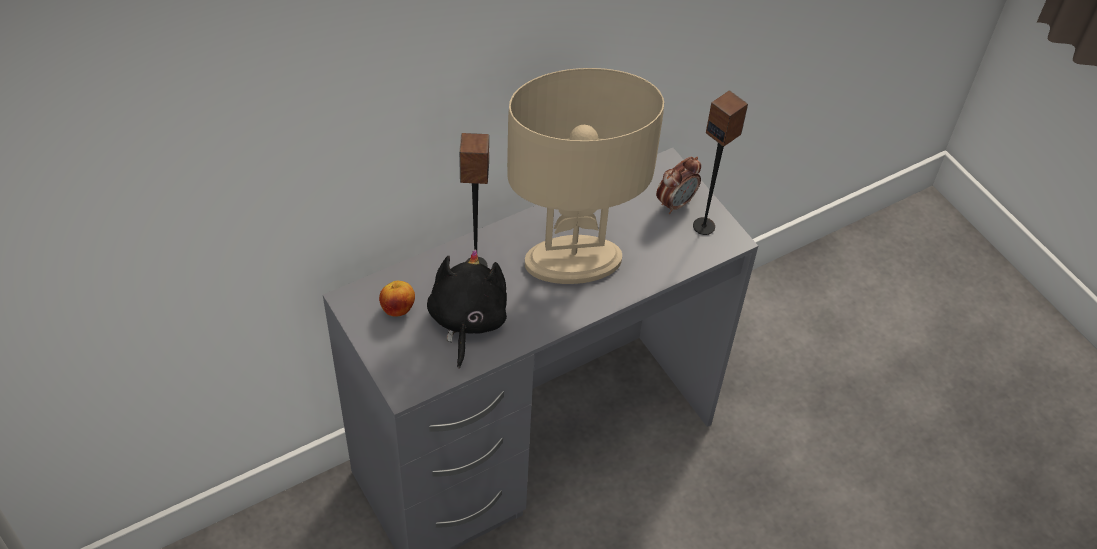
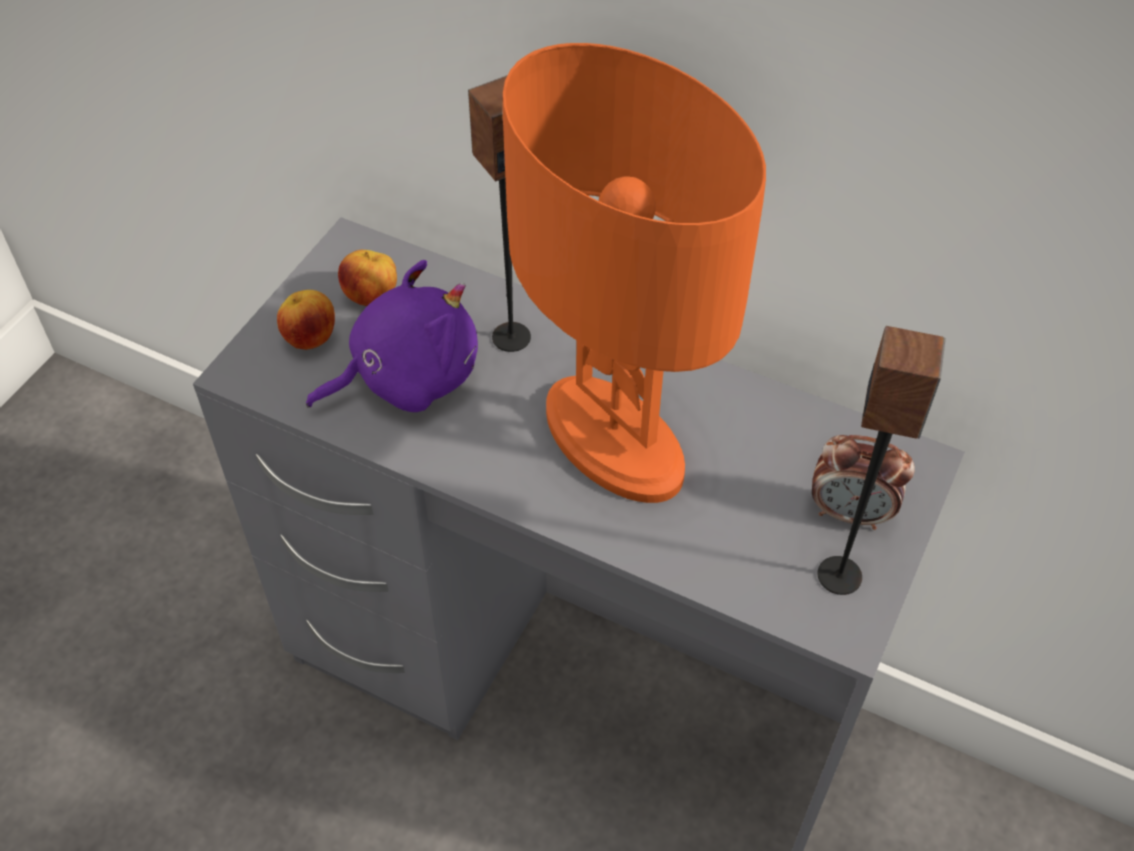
camera: 60 degrees right, 0 degrees up
black plush toy [427,249,507,369] -> purple plush toy [306,260,478,412]
beige table lamp [507,68,664,284] -> orange table lamp [503,43,766,503]
none -> apple [277,290,335,350]

